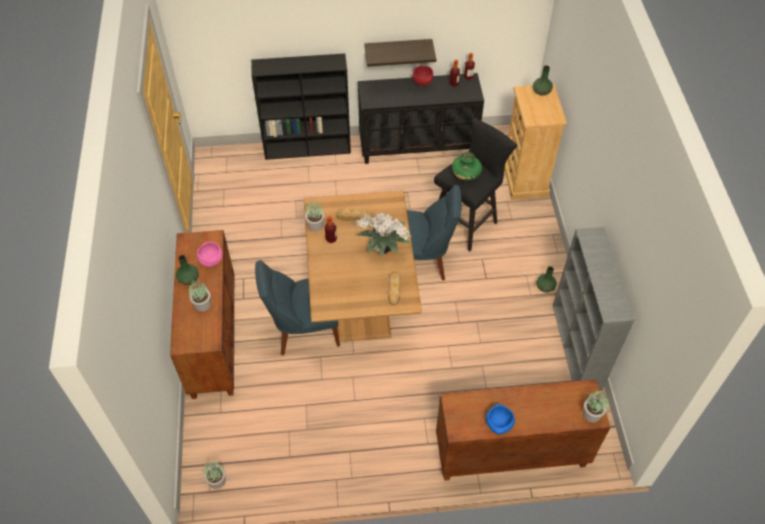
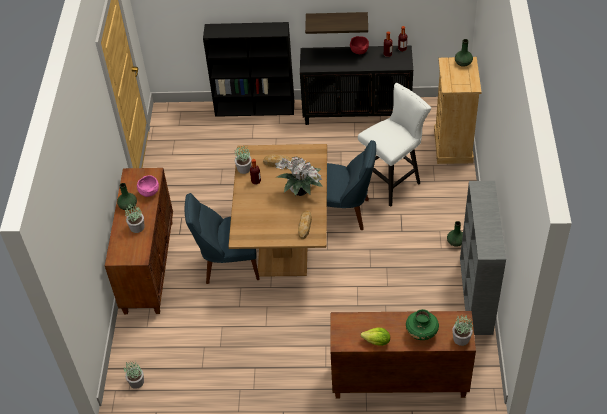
camera: 10 degrees right, 5 degrees down
black stool [434,118,517,251] -> white stool [358,83,431,207]
green vase [452,152,482,181] -> green vase moved to [406,309,439,340]
blue bowl [486,404,515,434] -> lettuce [361,328,390,346]

